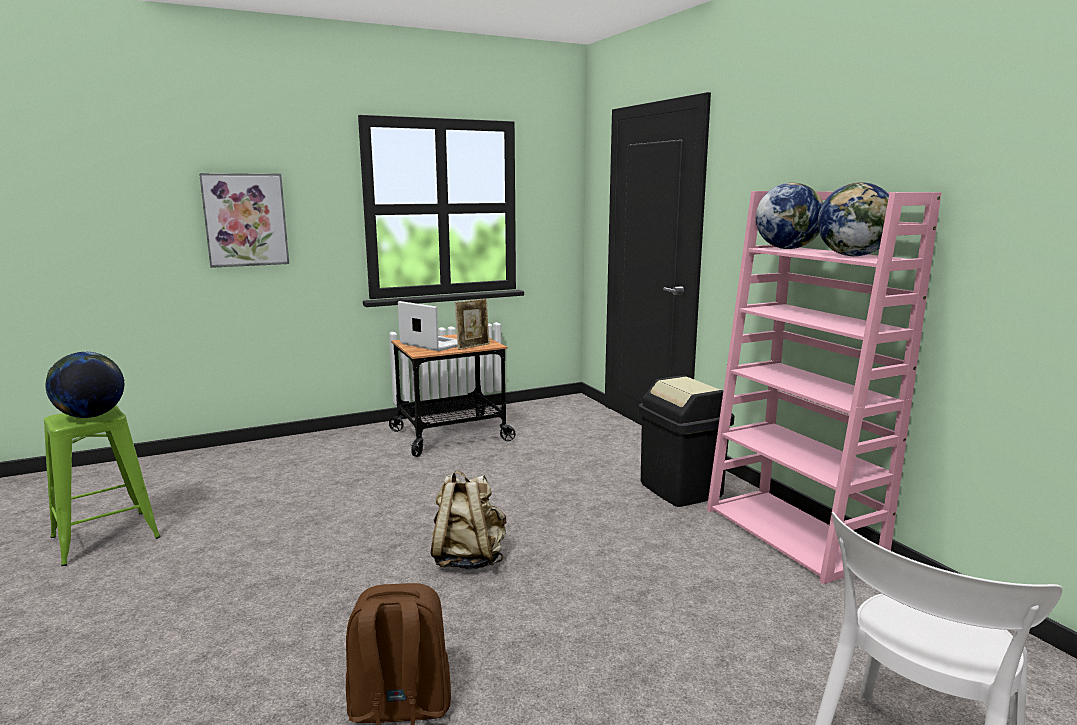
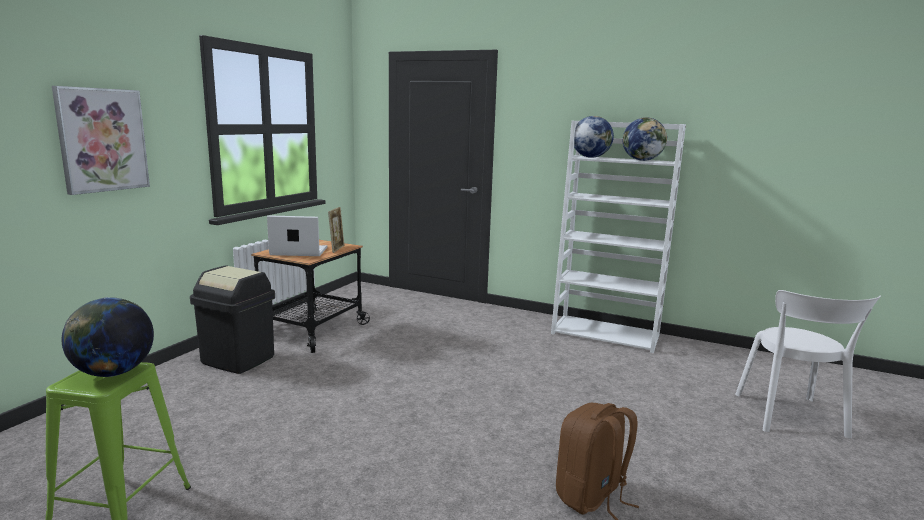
camera: 40 degrees left, 0 degrees up
beige backpack [431,471,506,570] -> none
black trash can [638,375,735,507] -> black trash can moved to [190,266,275,374]
pink bookcase [707,191,941,584] -> white bookcase [551,121,686,353]

